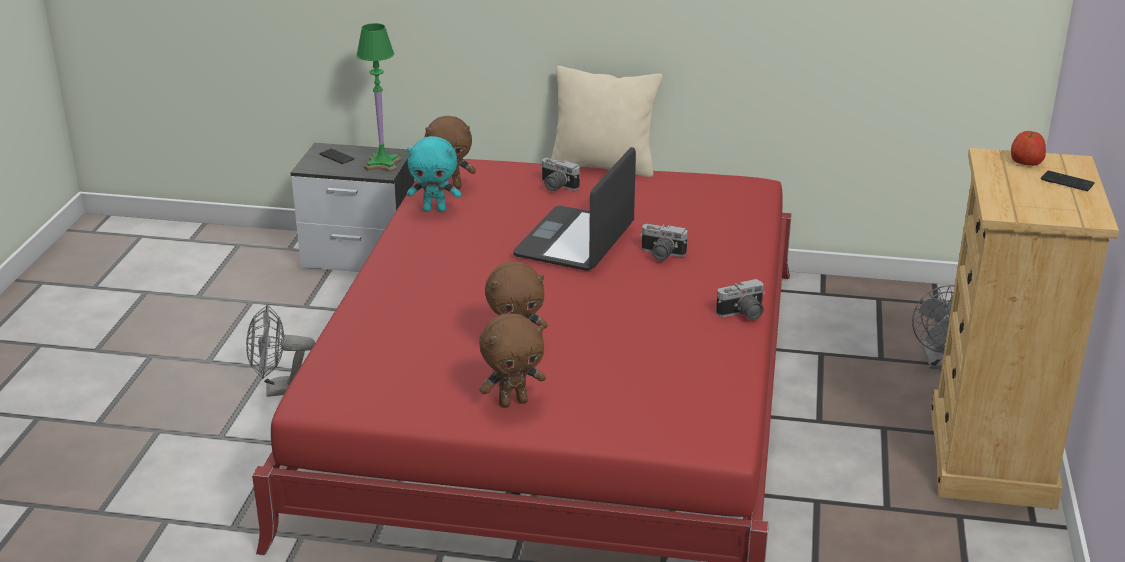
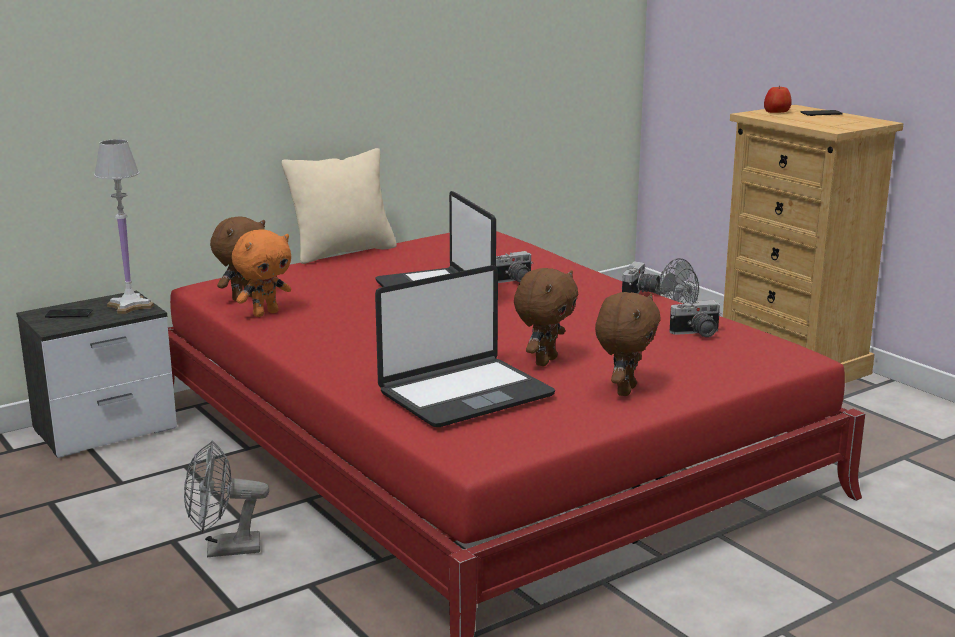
camera: 45 degrees left, 10 degrees down
grey fan [246,305,315,397] -> grey fan turned 45 degrees clockwise [184,440,269,558]
green table lamp [356,23,402,172] -> white table lamp [94,139,154,314]
turquoise plush toy [407,136,461,212] -> orange plush toy [232,229,291,317]
camera [540,158,580,191] -> camera moved to [669,300,722,337]
none -> laptop [375,265,555,427]

